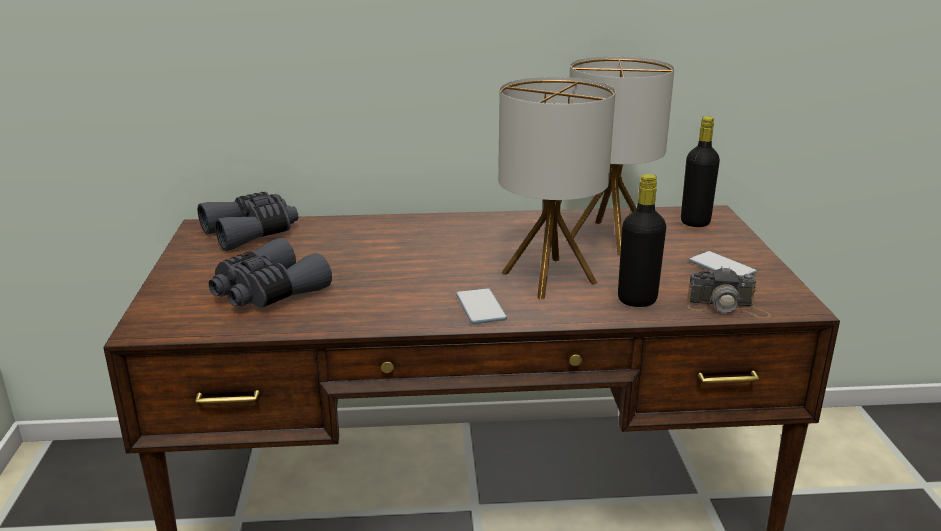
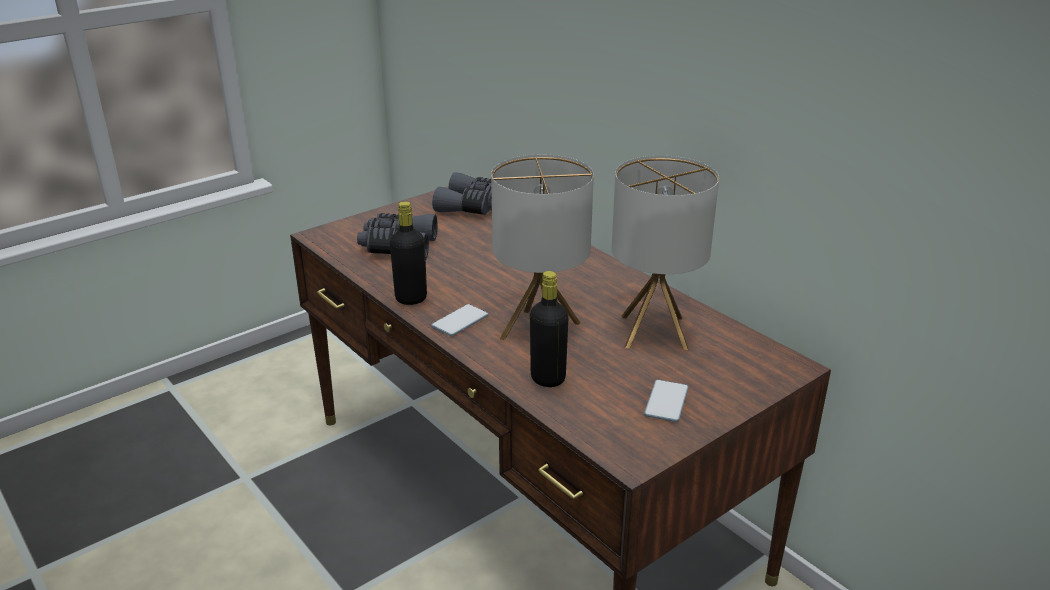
camera: 55 degrees right, 5 degrees up
black bottle [681,116,720,227] -> black bottle moved to [390,202,427,305]
camera [687,266,771,318] -> none

